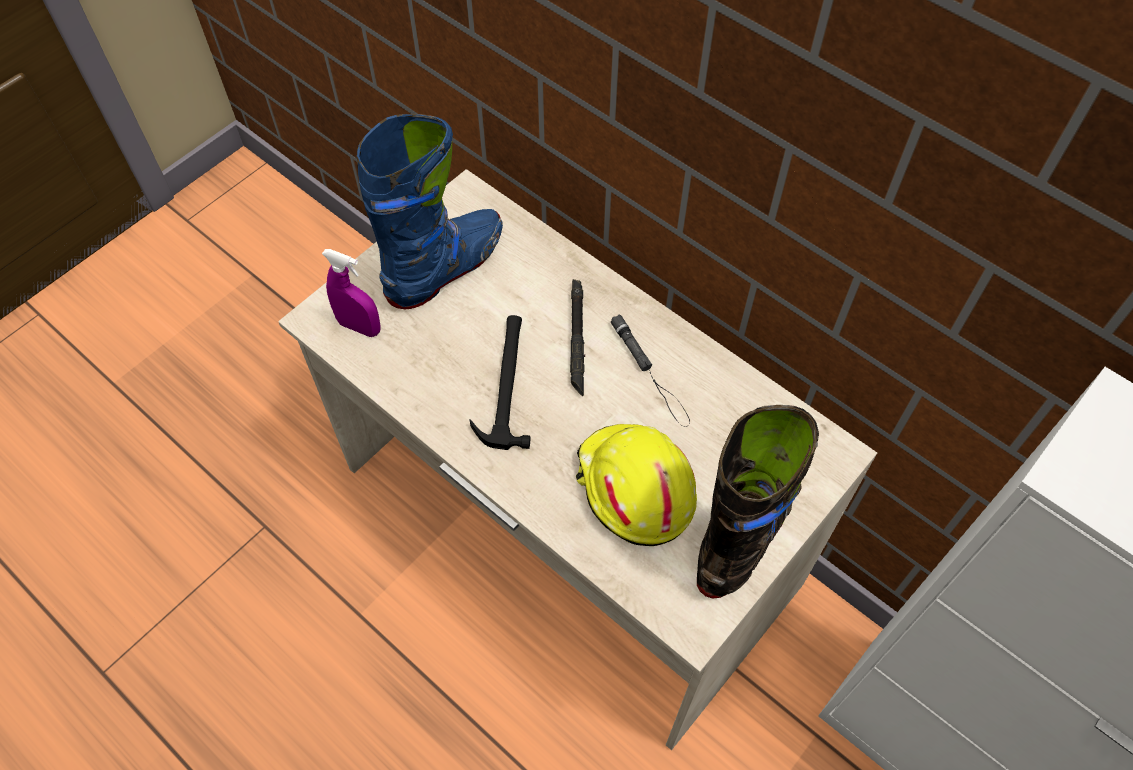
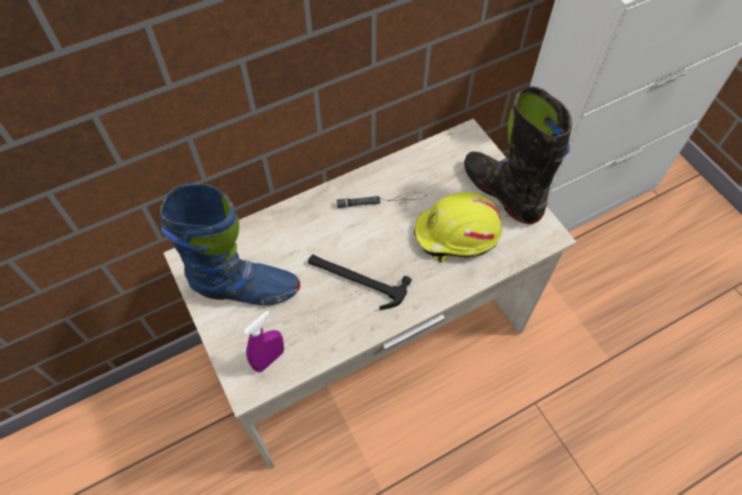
camera: 70 degrees left, 0 degrees up
blue boot [357,114,503,309] -> blue boot turned 120 degrees clockwise [160,183,300,306]
black flashlight [570,279,585,396] -> none

